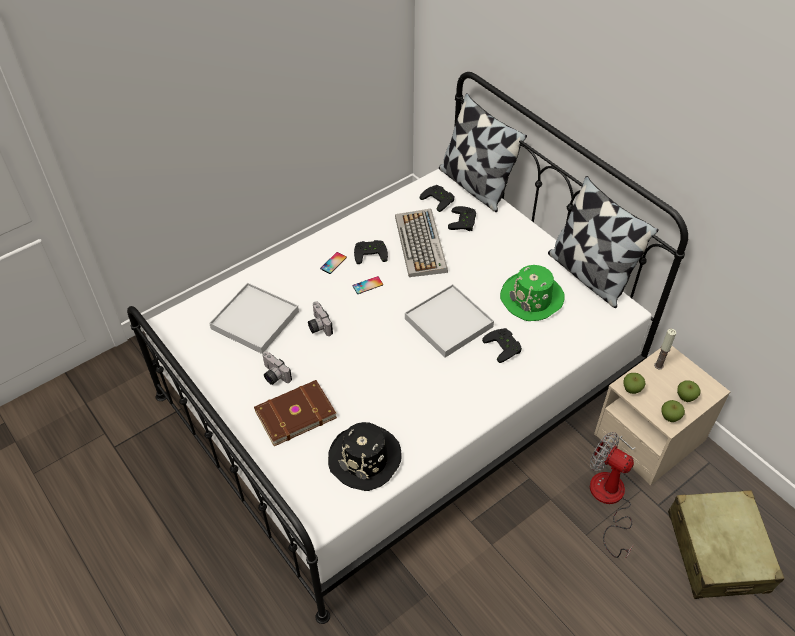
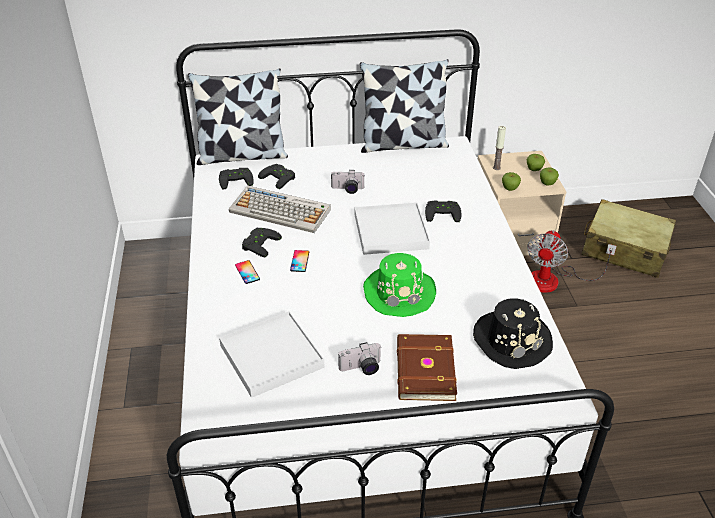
camera: 60 degrees left, 10 degrees down
camera [308,301,333,336] -> camera moved to [330,170,365,194]
green hat [500,265,565,321] -> green hat moved to [363,253,436,317]
fan [590,432,634,558] -> fan turned 45 degrees counterclockwise [527,230,617,292]

